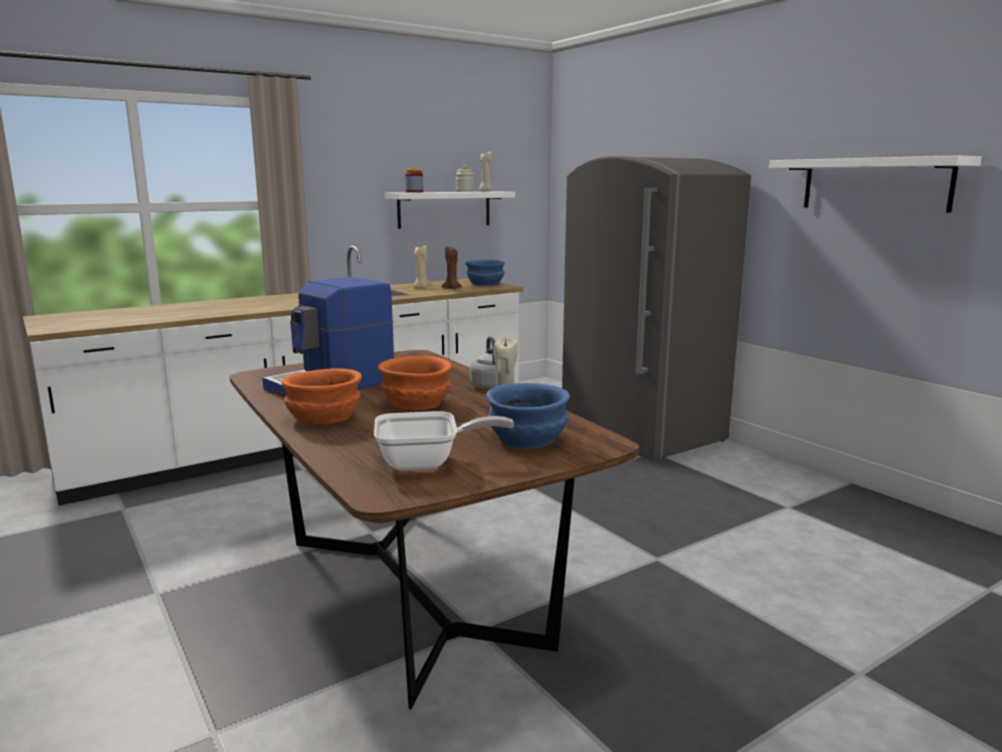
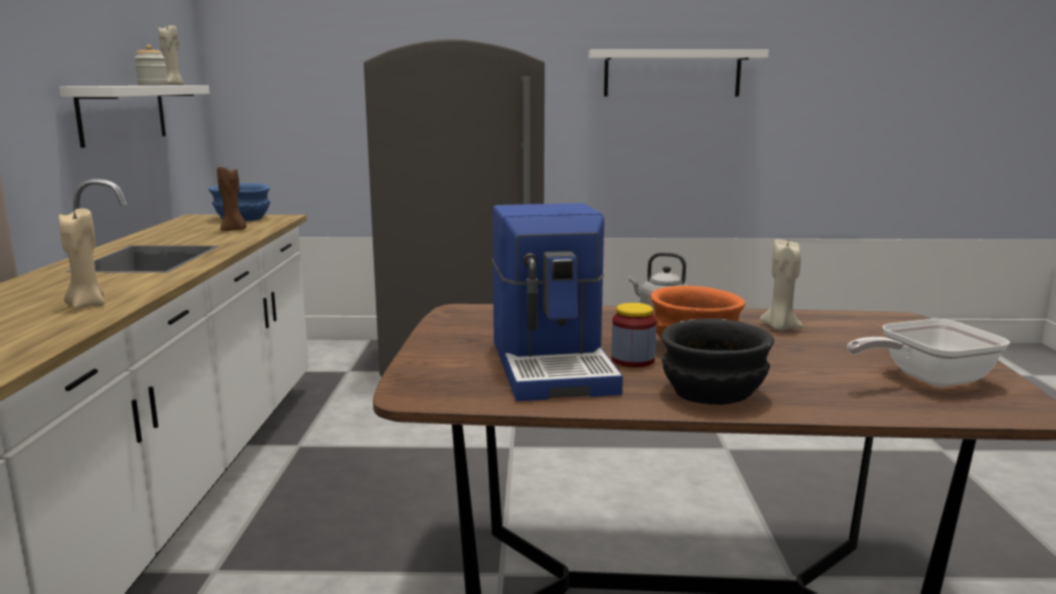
camera: 55 degrees left, 0 degrees up
orange bowl [281,368,362,424] -> black bowl [661,318,774,405]
frying pan [374,411,514,470] -> frying pan turned 135 degrees counterclockwise [847,319,1010,387]
jar [405,169,423,192] -> jar moved to [611,303,656,367]
beige candle [413,245,431,288] -> beige candle moved to [59,208,105,309]
blue bowl [486,383,570,449] -> none

